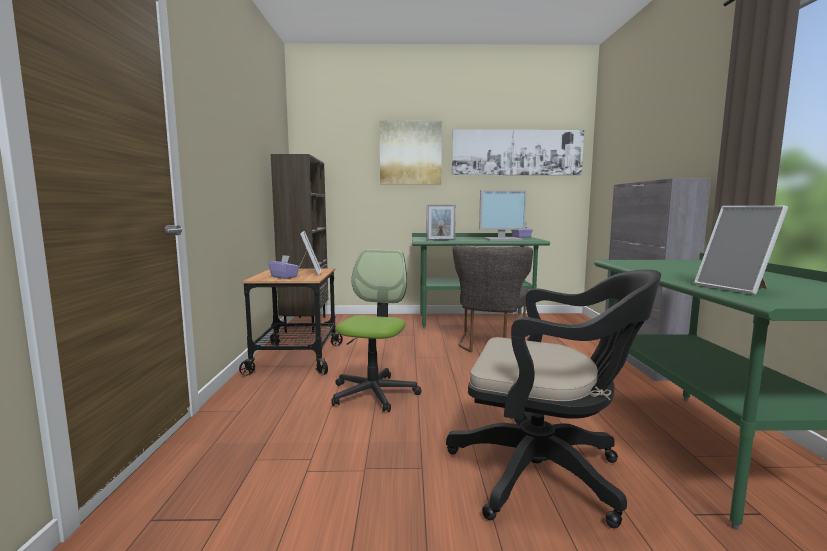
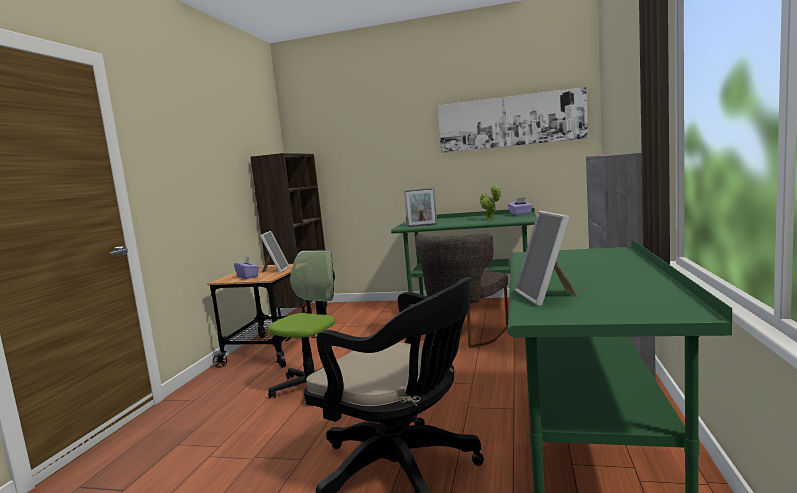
camera: 15 degrees right, 0 degrees up
picture [379,120,442,185] -> none
monitor [479,190,527,241] -> potted plant [480,185,501,220]

